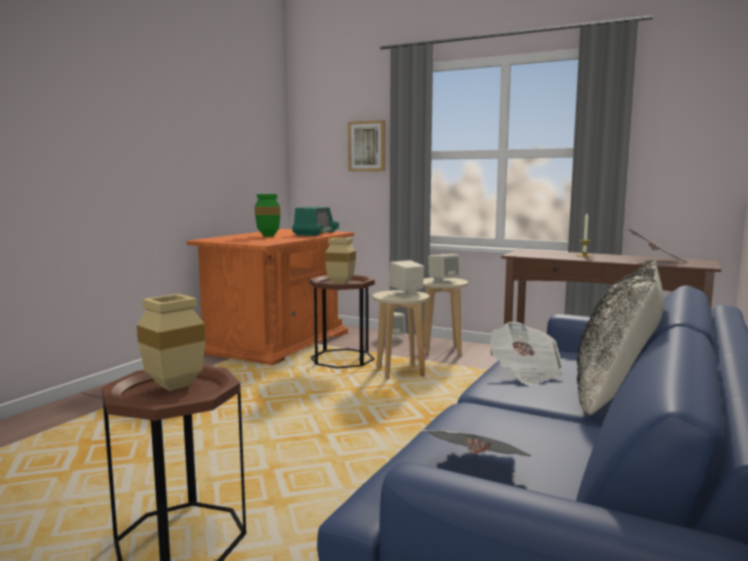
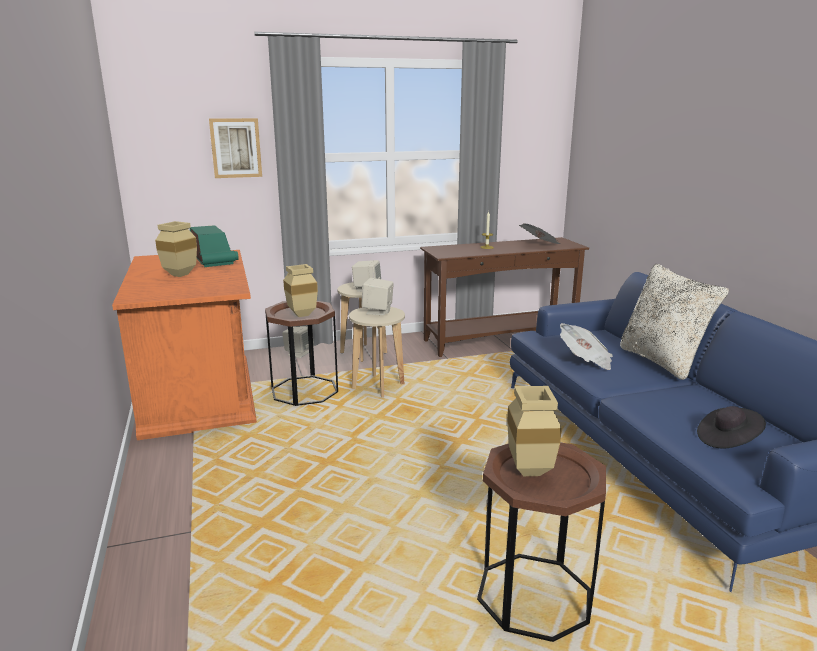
camera: 45 degrees left, 10 degrees up
green vase [255,194,280,237] -> beige vase [155,221,197,277]
newspaper [418,429,532,457] -> black hat [697,406,766,448]

